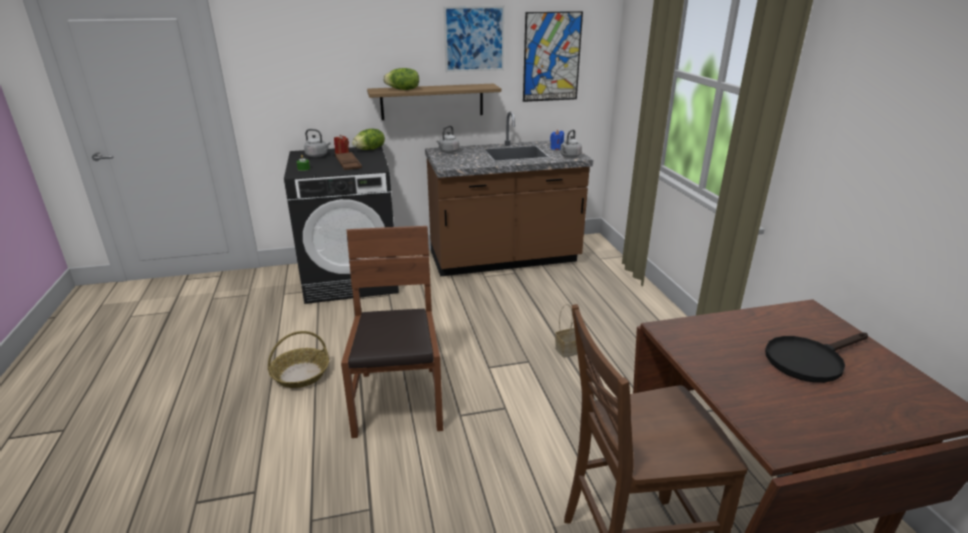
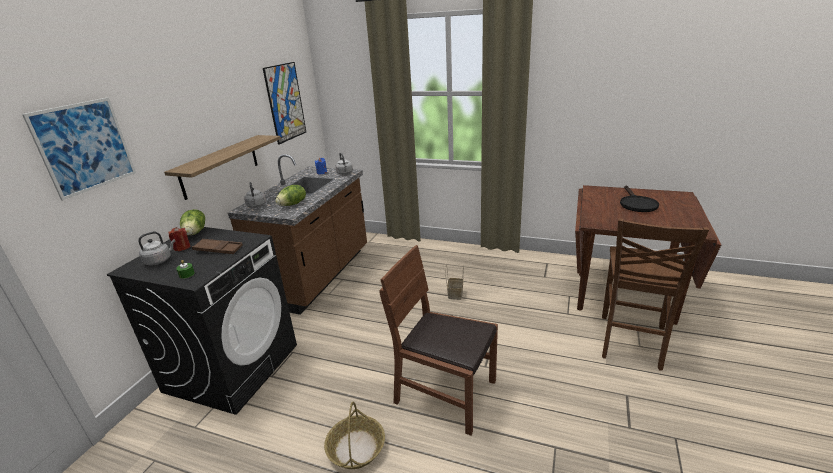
camera: 55 degrees left, 0 degrees up
lettuce [383,68,419,90] -> lettuce moved to [275,185,306,206]
picture [444,6,505,72] -> picture moved to [22,97,136,200]

